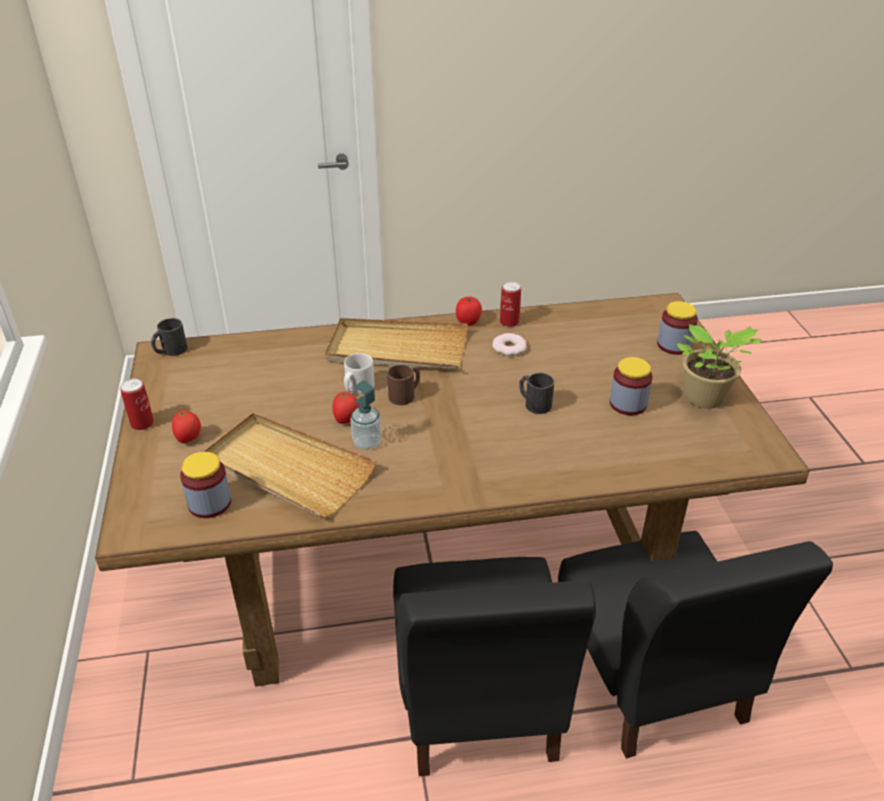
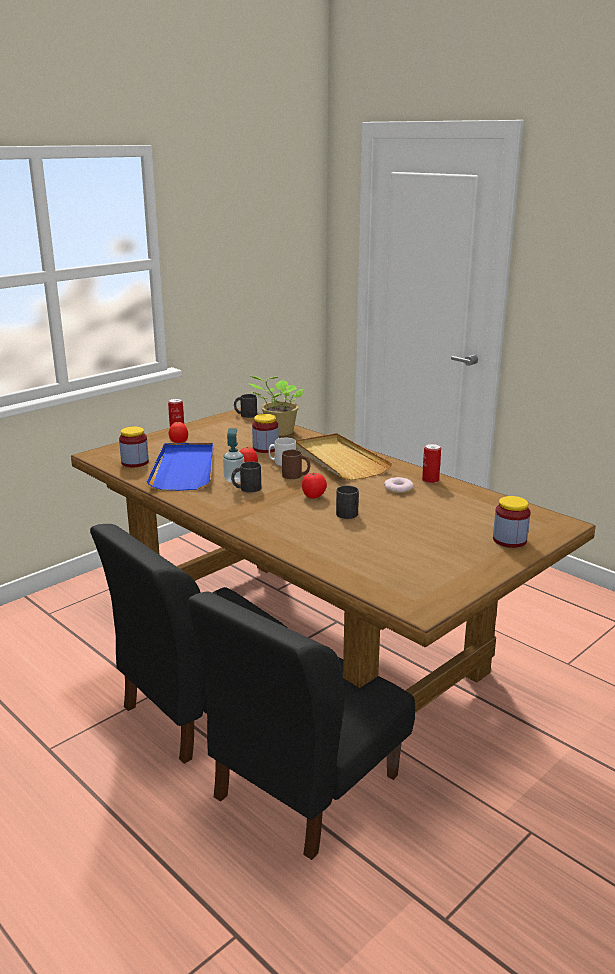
camera: 55 degrees right, 15 degrees down
beige tray [203,413,376,518] -> blue tray [147,443,213,491]
tomato [456,297,482,325] -> tomato moved to [302,473,327,499]
jar [610,357,653,415] -> jar moved to [252,414,279,453]
potted plant [676,324,763,409] -> potted plant moved to [247,376,304,436]
none -> black mug [231,462,261,493]

